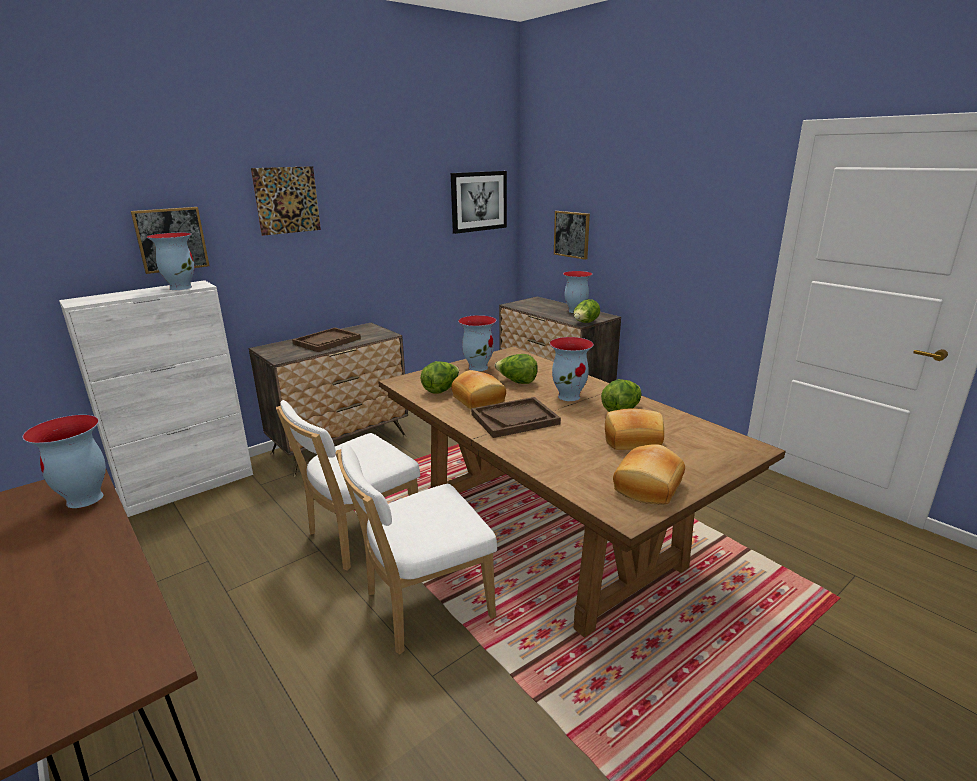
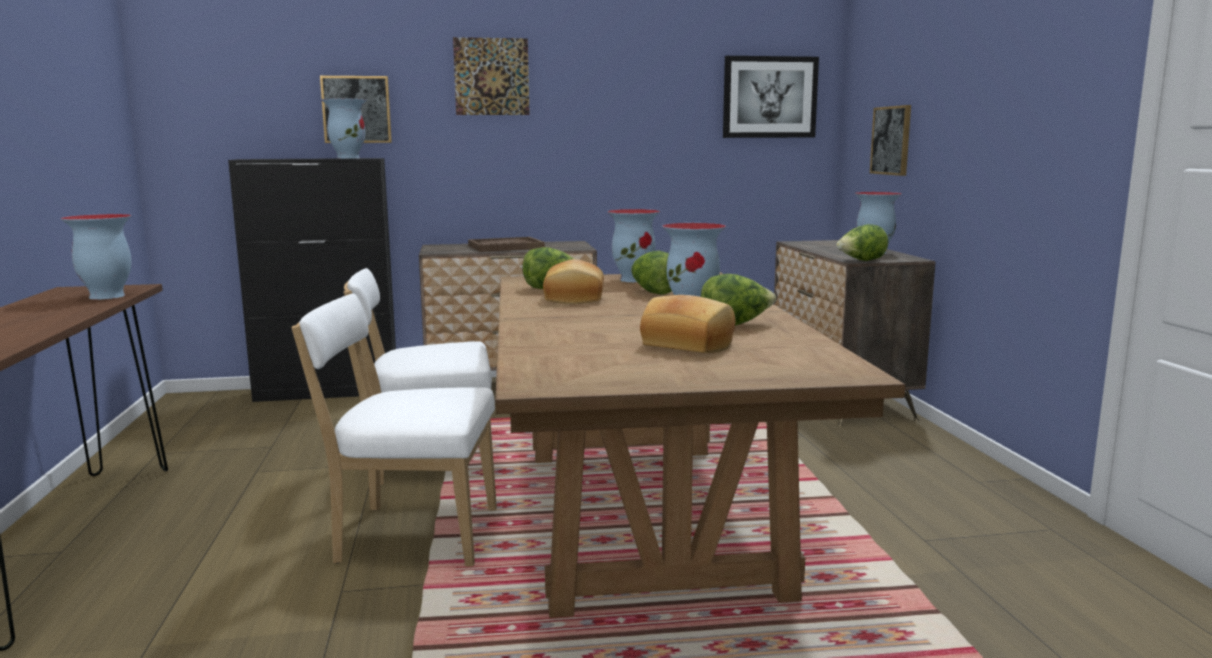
camera: 30 degrees right, 10 degrees down
white cabinet [59,280,253,517] -> black cabinet [228,158,396,402]
brown tray [471,397,561,438] -> none
bread [613,444,685,504] -> none

